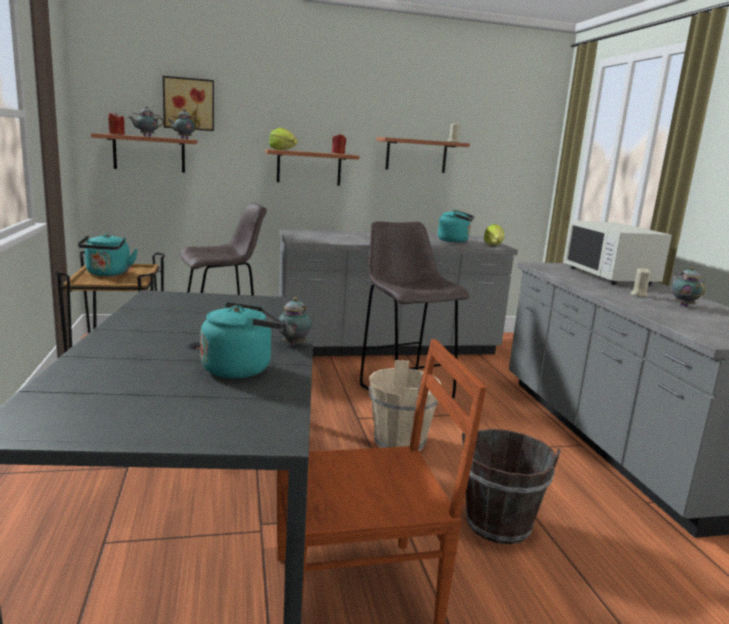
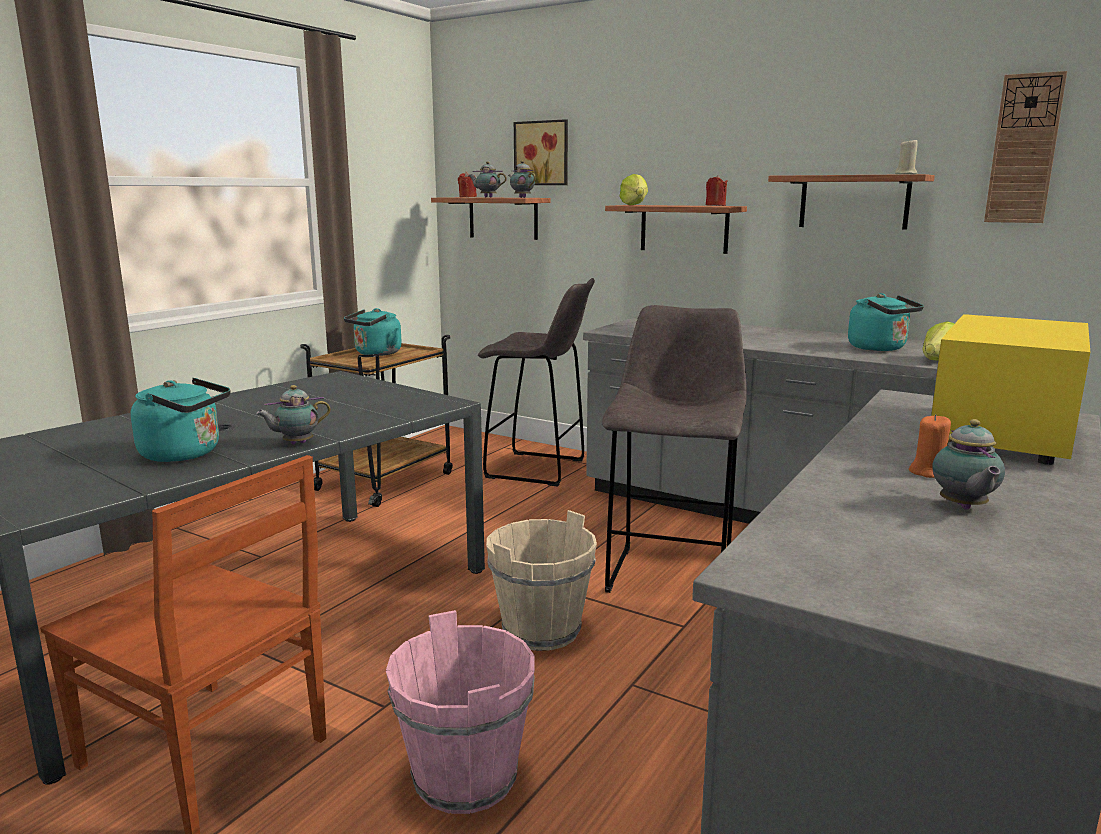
camera: 45 degrees right, 0 degrees up
brown bucket [462,429,561,544] -> pink bucket [386,610,535,814]
white microwave [564,220,672,286] -> yellow microwave [931,314,1090,465]
beige candle [631,267,651,297] -> orange candle [909,414,951,478]
teapot [671,267,705,307] -> teapot turned 150 degrees clockwise [932,419,1005,510]
none -> wall clock [984,71,1067,223]

